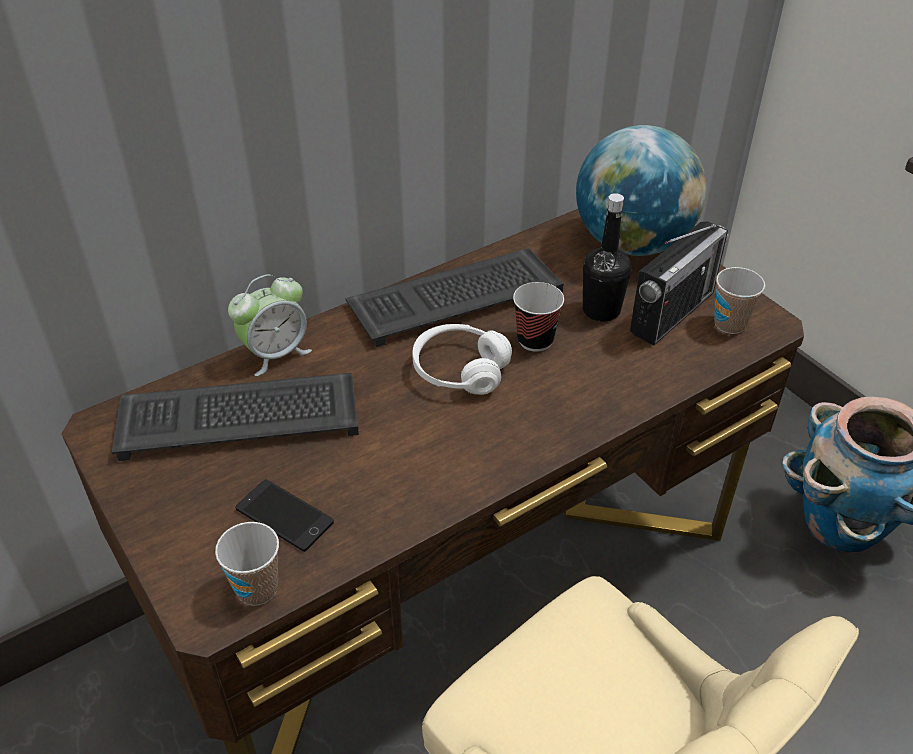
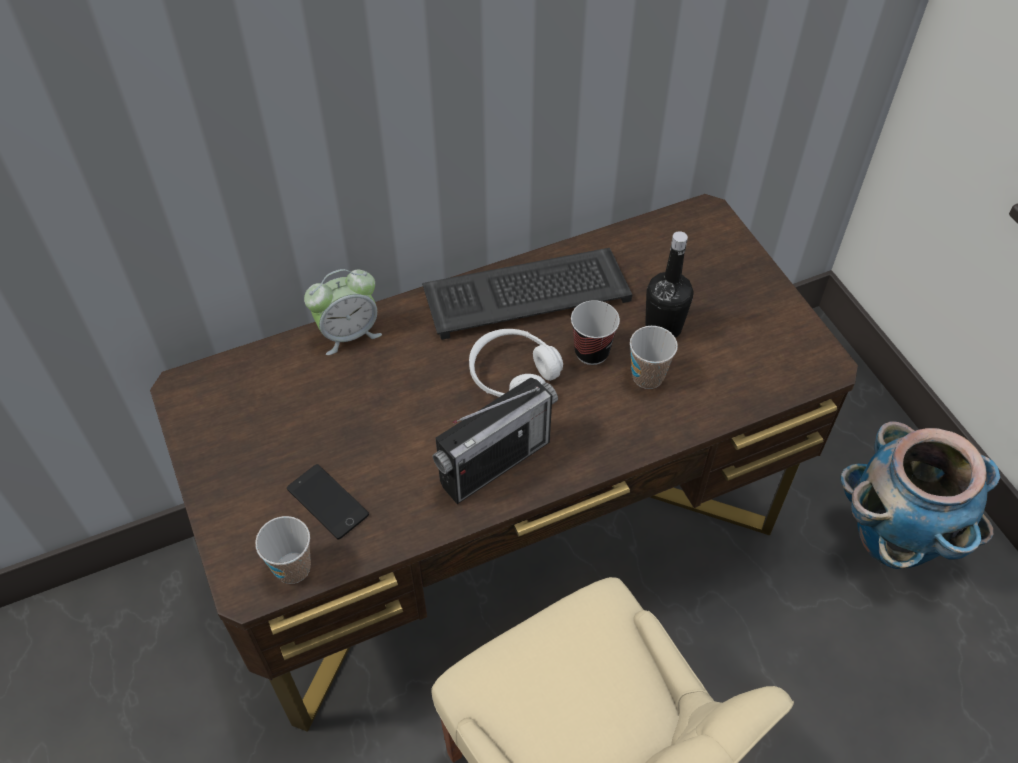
camera: 10 degrees right, 10 degrees up
keyboard [112,373,359,461] -> none
globe [576,125,707,256] -> none
radio [630,222,729,346] -> radio moved to [433,378,558,504]
cup [714,267,765,334] -> cup moved to [630,326,678,389]

